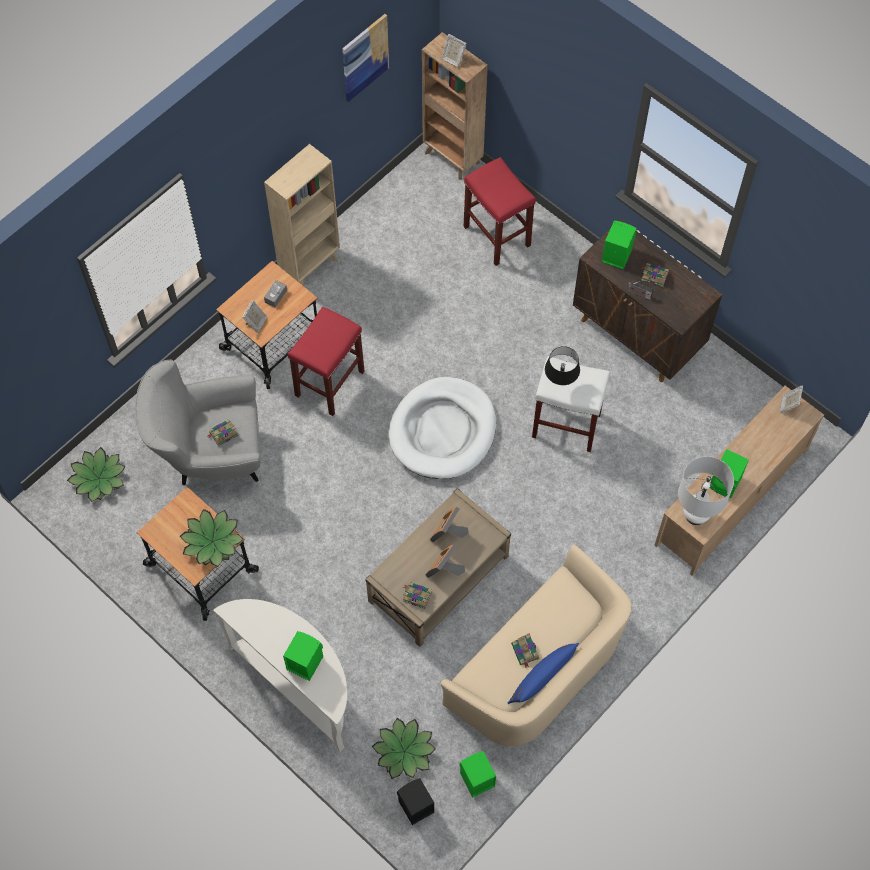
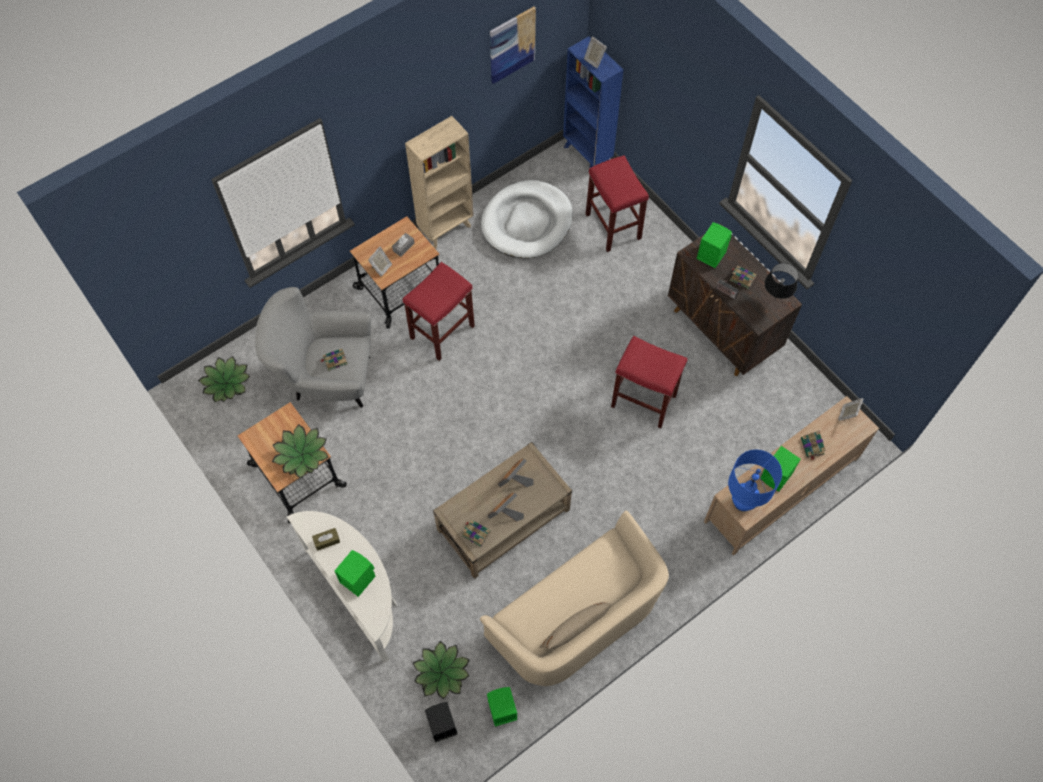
camera: 10 degrees right, 0 degrees up
white dog bed [389,377,496,479] -> white dog bed moved to [481,180,573,258]
brown bookcase [422,32,488,180] -> blue bookcase [563,36,623,168]
blue pillow [507,643,579,704] -> beige pillow [539,602,613,649]
book [511,633,540,667] -> book moved to [801,431,826,460]
white stool [532,356,610,452] -> red stool [611,336,687,428]
black table lamp [545,346,580,385] -> black table lamp moved to [765,263,798,299]
white table lamp [678,456,734,525] -> blue table lamp [728,450,782,511]
none -> brown tissue box [312,528,340,551]

